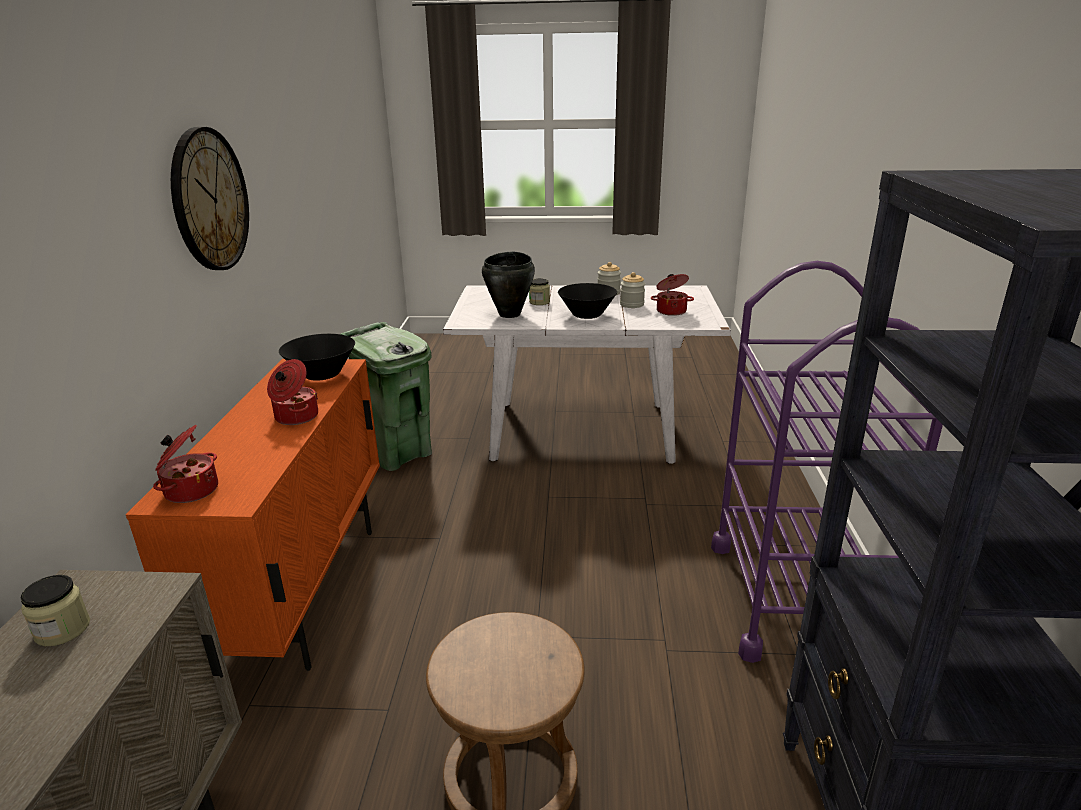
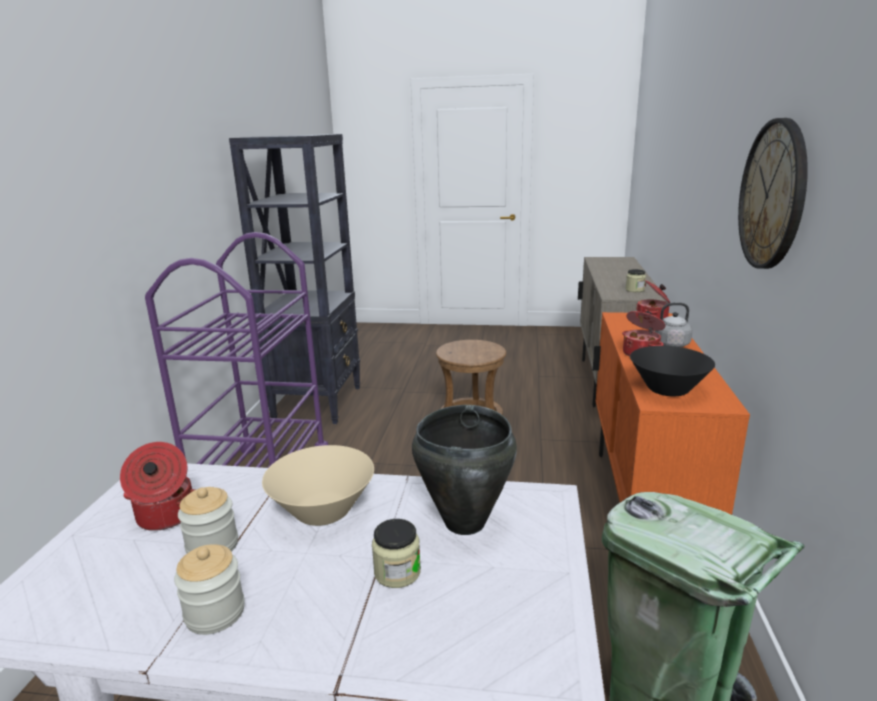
camera: 175 degrees left, 5 degrees down
black bowl [558,283,617,319] -> beige bowl [262,445,374,526]
none -> grey kettle [652,303,693,347]

